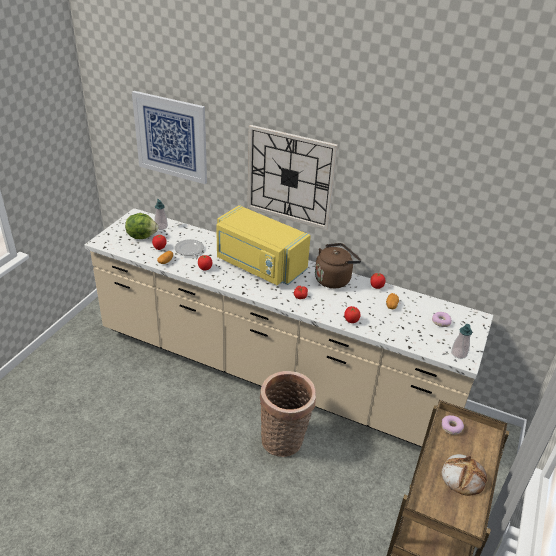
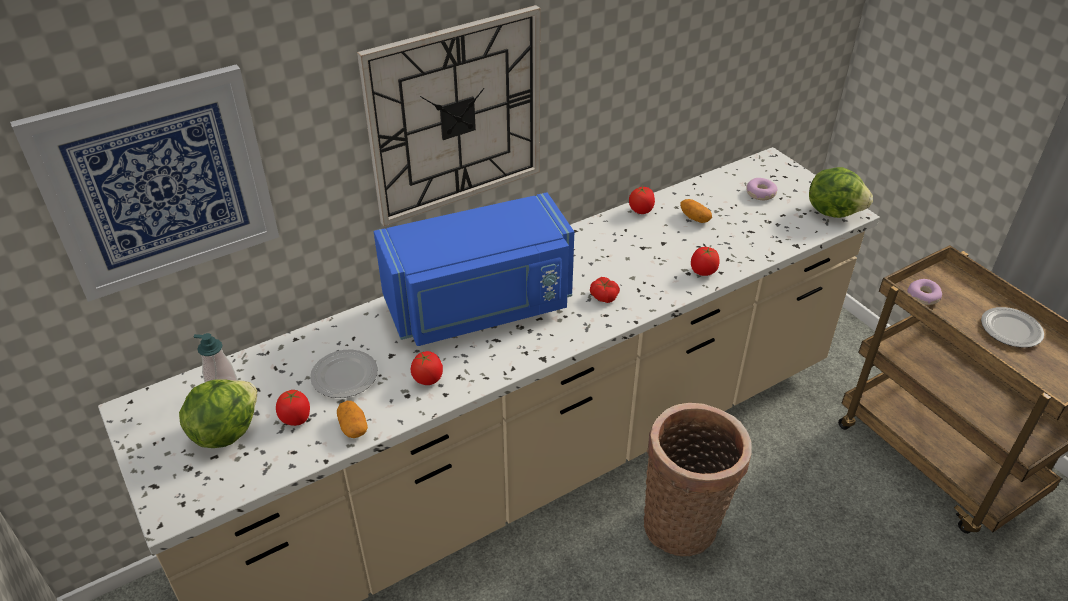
camera: 55 degrees left, 5 degrees up
yellow microwave [216,205,311,285] -> blue microwave [374,192,574,346]
brown kettle [315,243,361,288] -> none
bread [441,454,487,496] -> plate [981,307,1044,348]
soap dispenser [451,324,472,359] -> lettuce [809,167,873,218]

